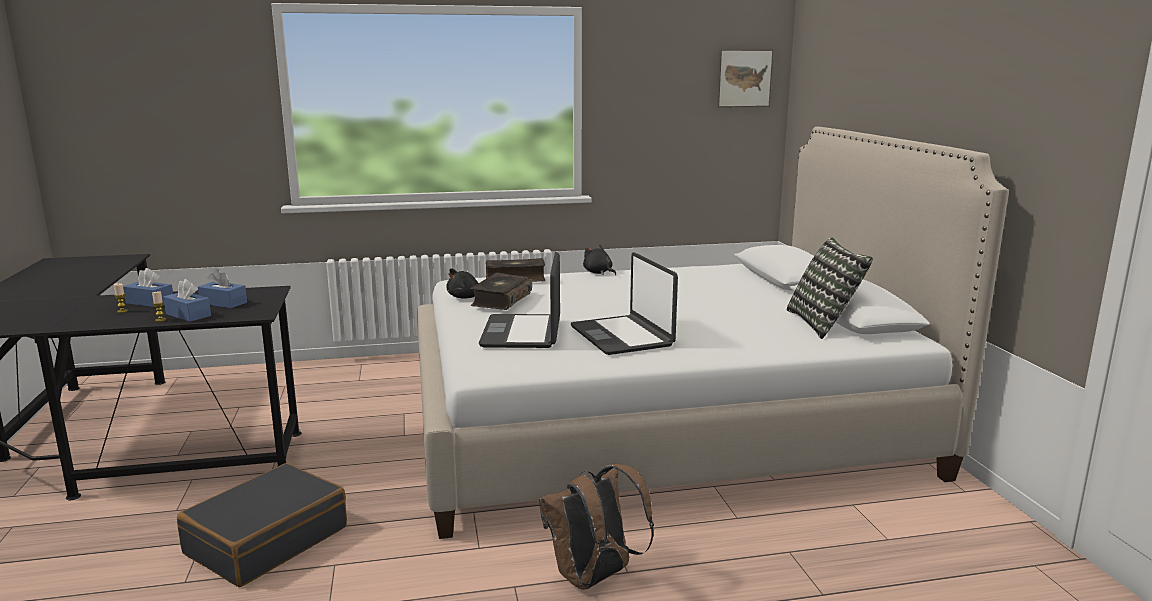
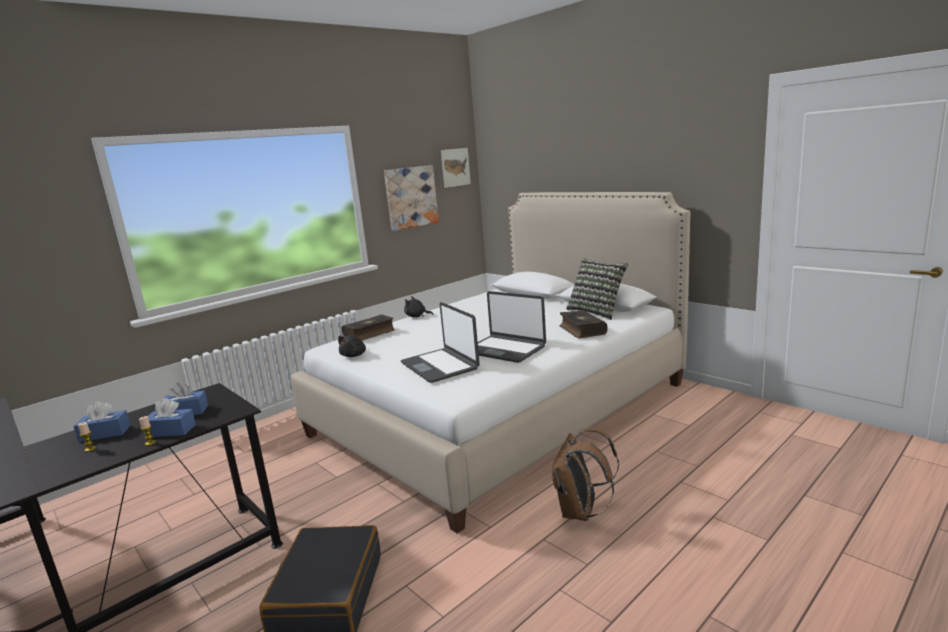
camera: 30 degrees left, 0 degrees up
book [470,273,532,310] -> book moved to [559,310,608,338]
none -> picture [384,165,439,231]

